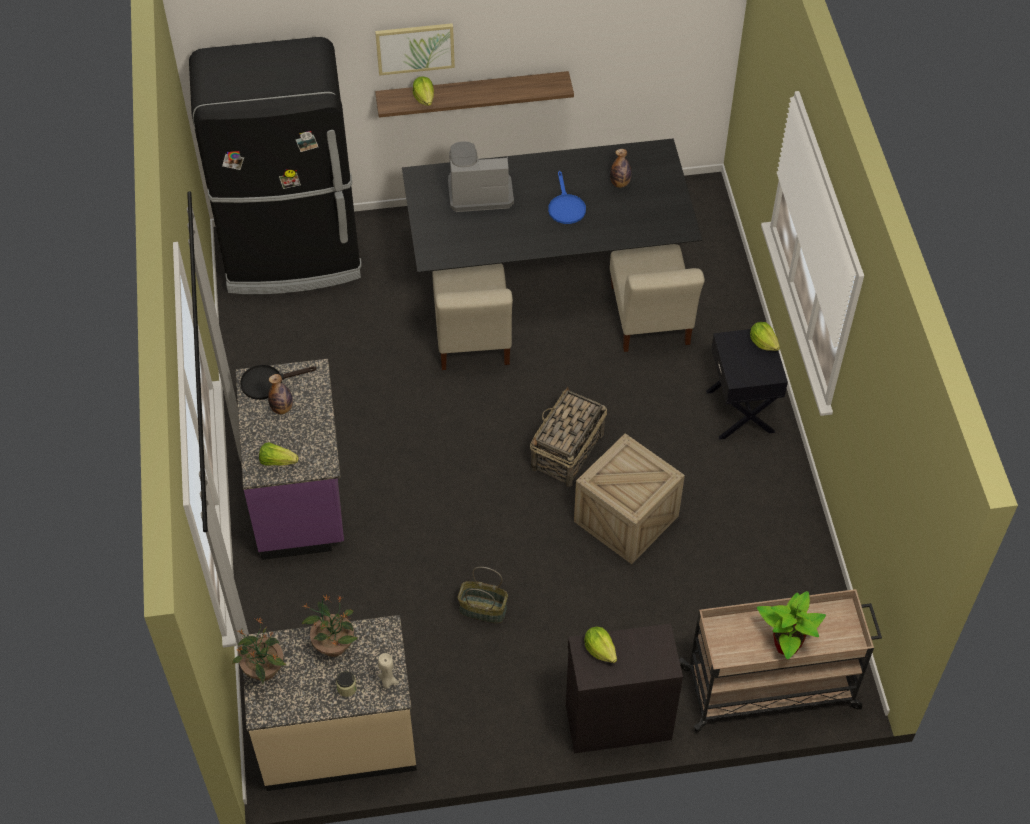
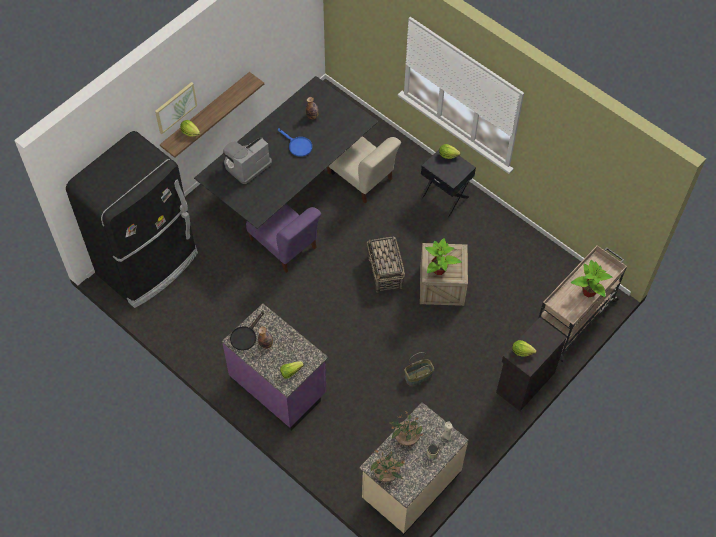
camera: 40 degrees left, 5 degrees up
beige chair [433,263,513,370] -> purple chair [246,204,321,273]
none -> potted plant [425,238,462,275]

